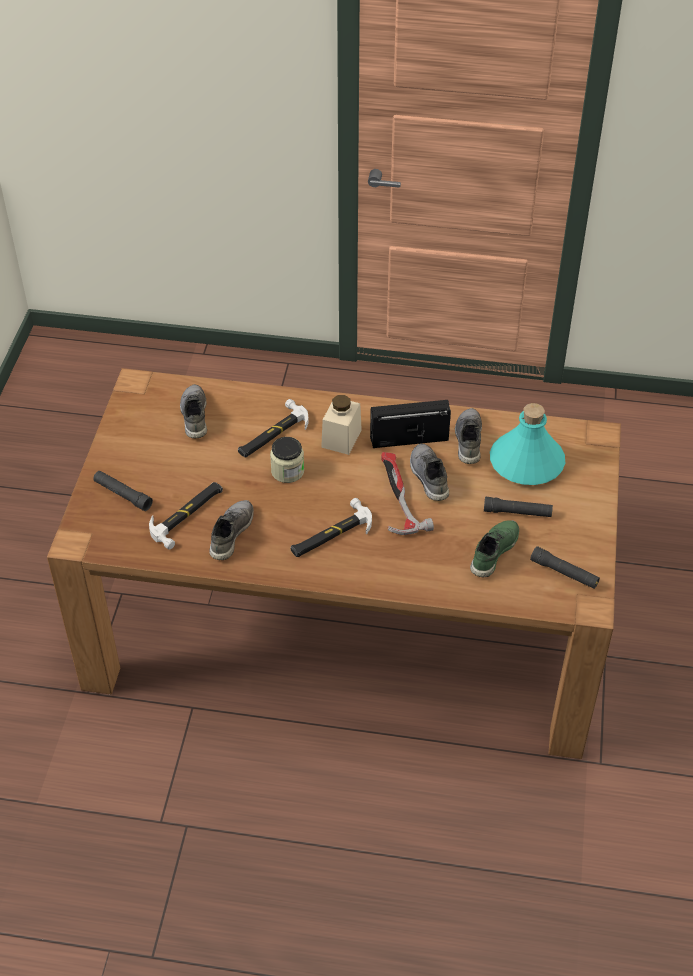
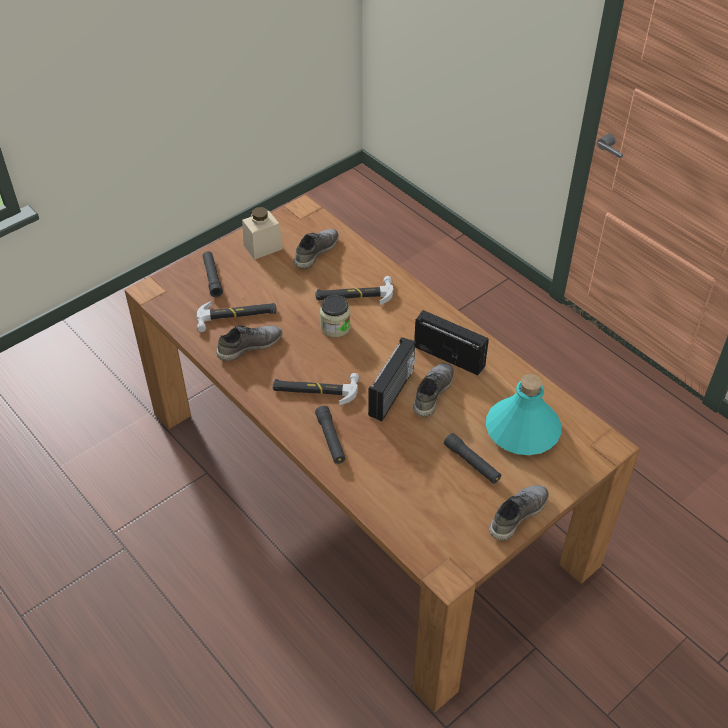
camera: 40 degrees right, 0 degrees up
beige jar [321,395,362,455] -> beige jar moved to [242,207,283,260]
hammer [381,452,434,535] -> radio [368,337,416,421]
grey shoe [455,408,482,464] -> grey shoe moved to [489,485,549,541]
green shoe [470,520,519,577] -> none
black flashlight [530,546,600,589] -> black flashlight moved to [315,406,346,464]

